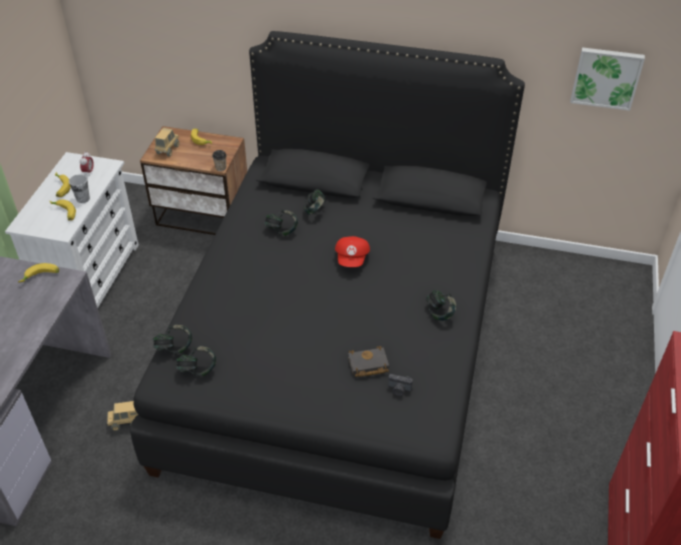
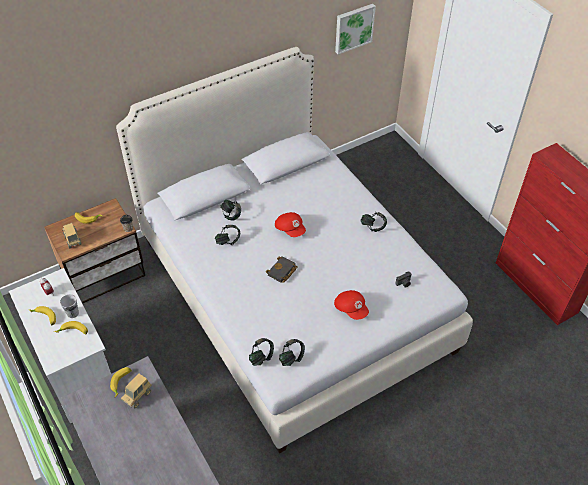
camera: 45 degrees left, 5 degrees up
toy truck [107,401,138,431] -> toy truck moved to [121,374,152,408]
black bed [130,31,525,539] -> white bed [116,47,473,454]
black book [348,346,389,377] -> black book moved to [266,256,298,283]
none -> red cap [334,290,369,320]

